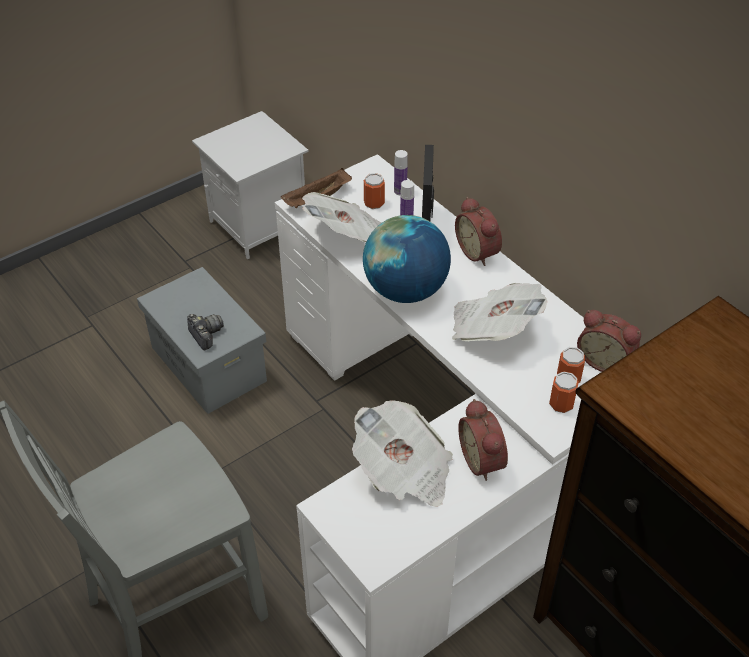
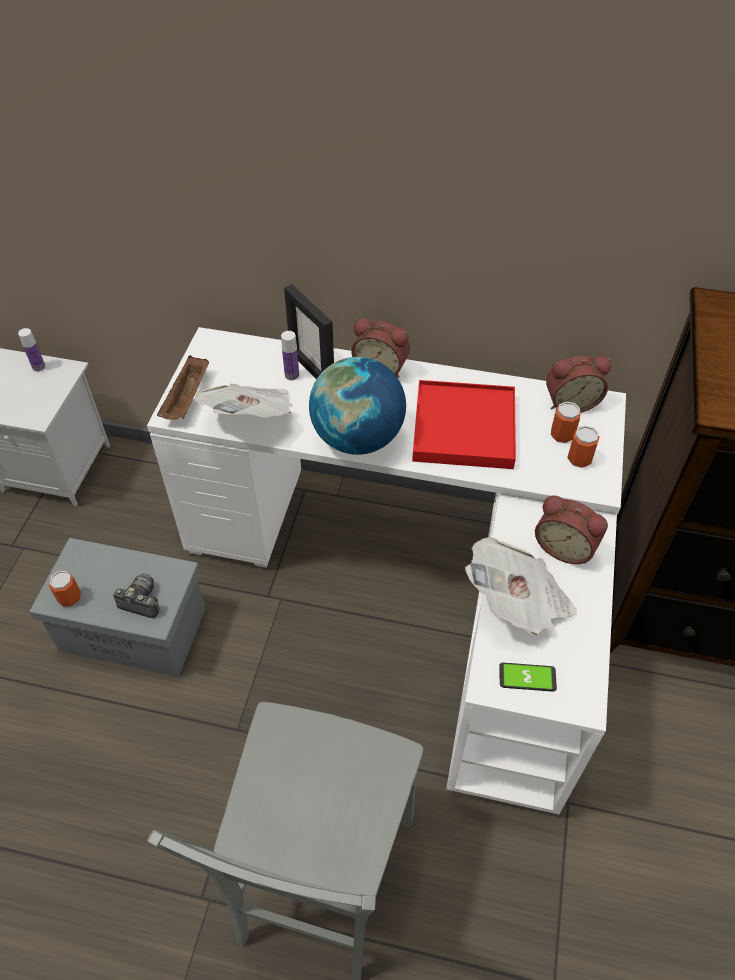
camera: 40 degrees left, 5 degrees up
can [364,173,385,209] -> can moved to [49,571,81,607]
bottle [394,150,408,195] -> bottle moved to [18,328,45,372]
newspaper [452,283,547,341] -> red tray [412,380,516,469]
none -> phone [499,663,557,692]

